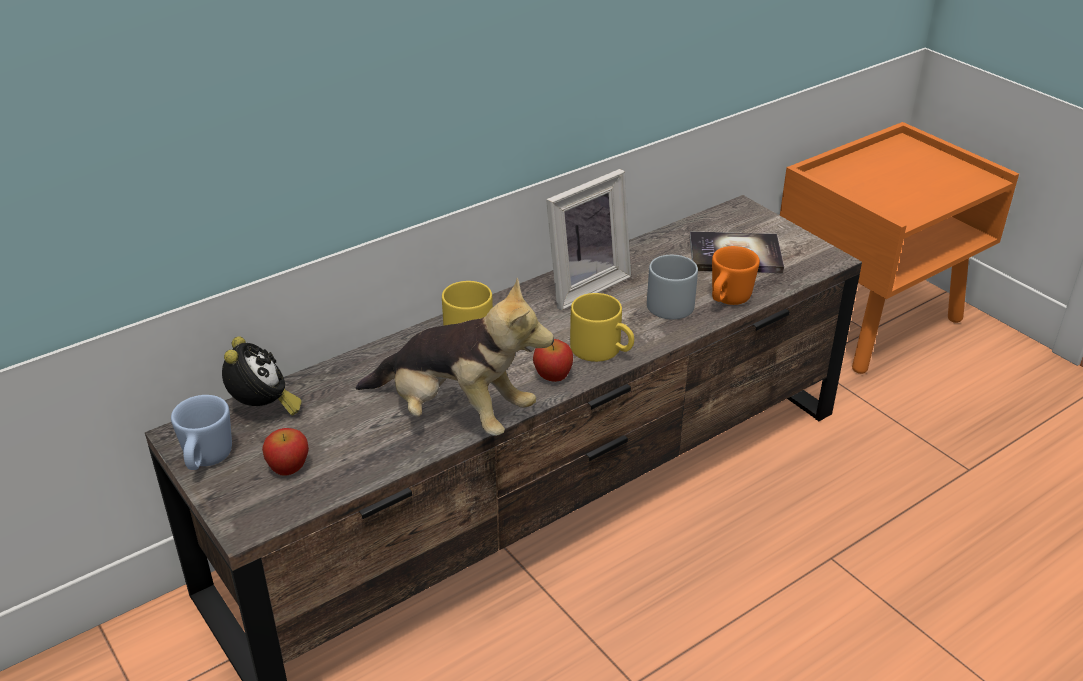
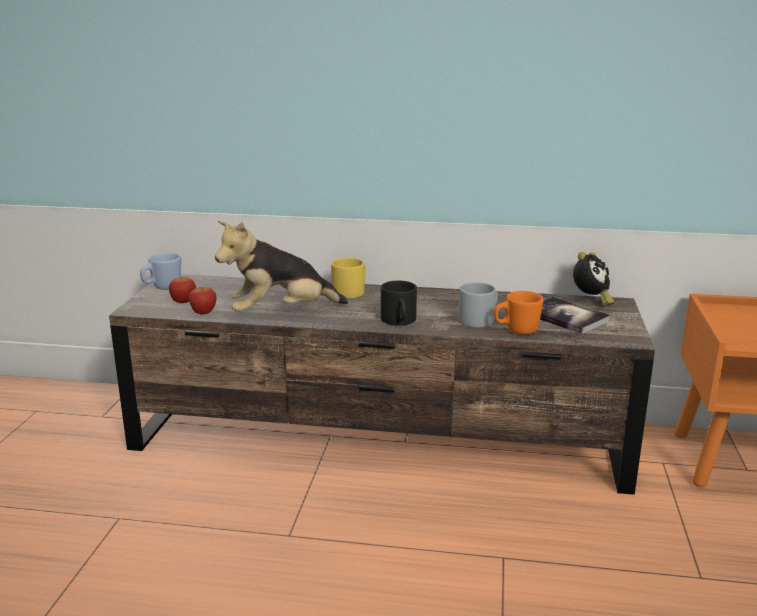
camera: 45 degrees right, 15 degrees down
alarm clock [222,337,302,415] -> alarm clock moved to [573,252,615,306]
plush toy [356,278,554,436] -> plush toy turned 90 degrees clockwise [215,220,348,312]
apple [533,339,573,382] -> apple moved to [189,287,217,314]
picture frame [546,169,631,310] -> none
yellow mug [570,293,634,362] -> black mug [381,281,417,326]

